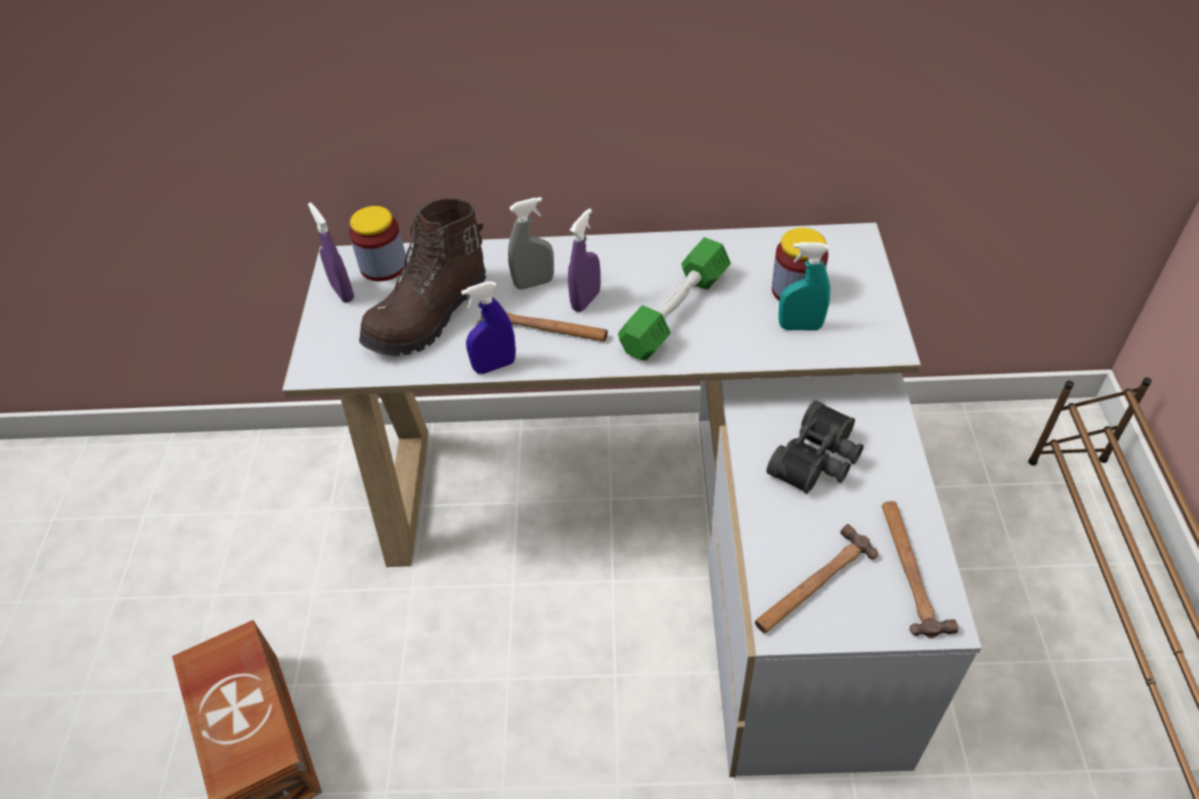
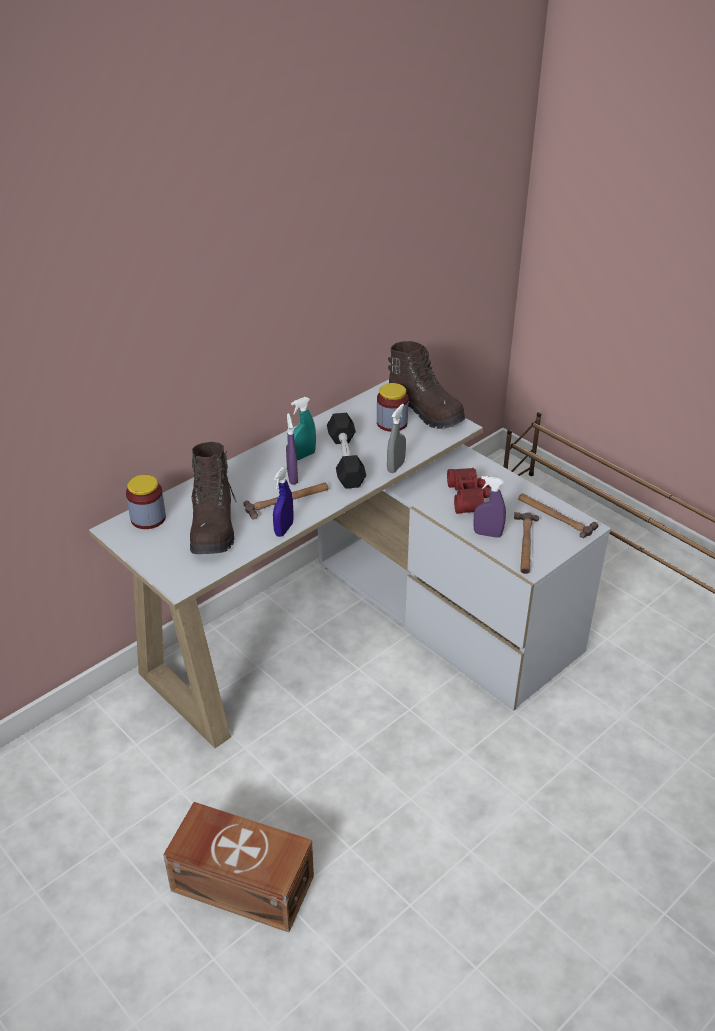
camera: 45 degrees left, 10 degrees down
purple spray bottle [308,202,354,302] -> purple spray bottle moved to [473,476,506,538]
grey spray bottle [508,197,554,290] -> grey spray bottle moved to [387,404,406,473]
green dumbbell [618,237,731,360] -> black dumbbell [327,413,366,489]
black binoculars [766,400,864,494] -> red binoculars [447,468,491,514]
turquoise spray bottle [778,242,830,331] -> turquoise spray bottle moved to [291,397,316,460]
none -> brown boot [388,341,466,429]

